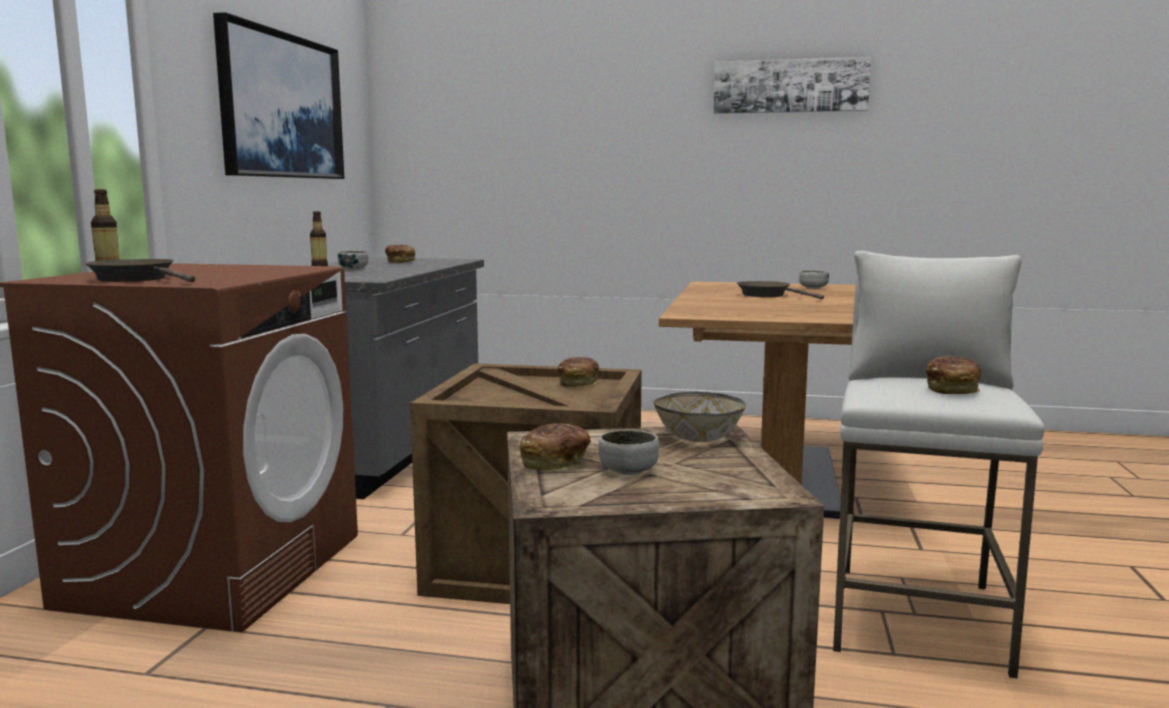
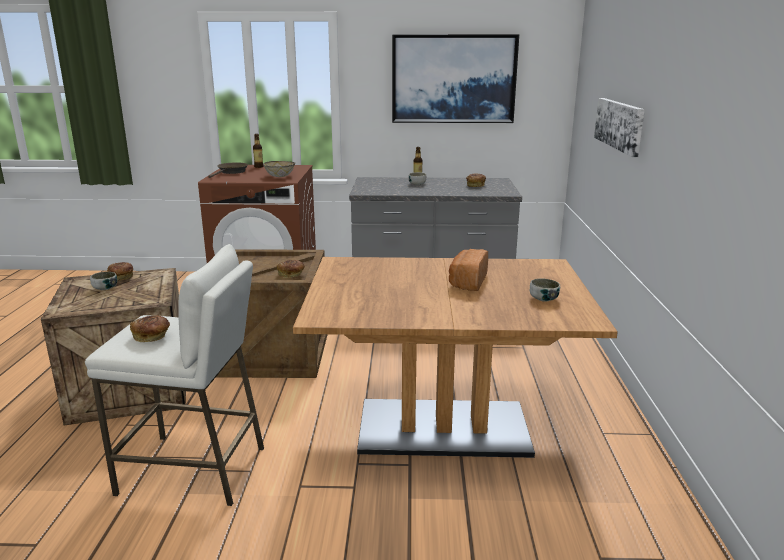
camera: 80 degrees right, 10 degrees up
bowl [654,391,746,442] -> bowl moved to [263,161,295,177]
picture [713,57,871,114] -> picture moved to [594,98,645,157]
brown frying pan [737,281,824,299] -> bread [449,249,488,291]

